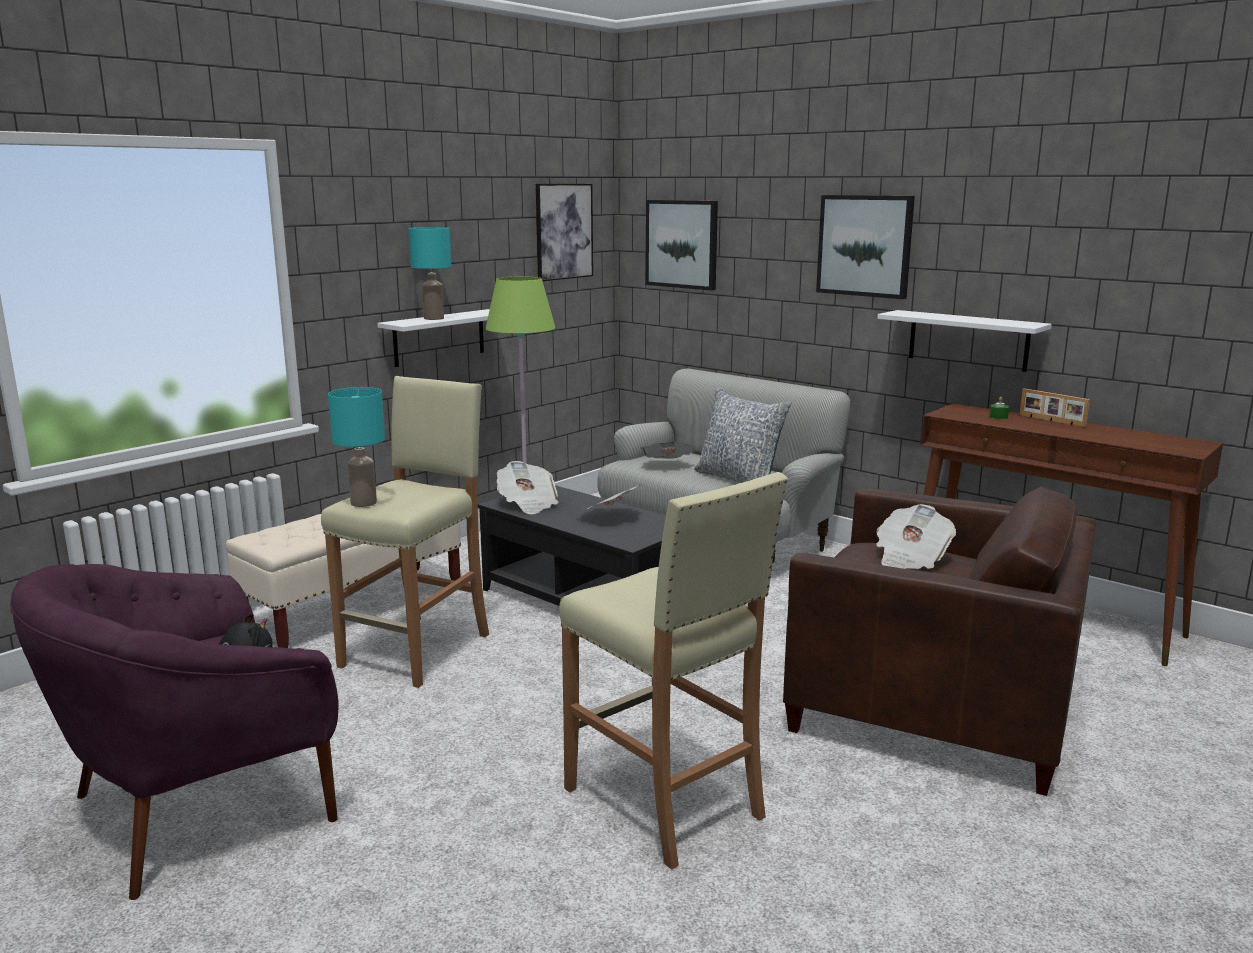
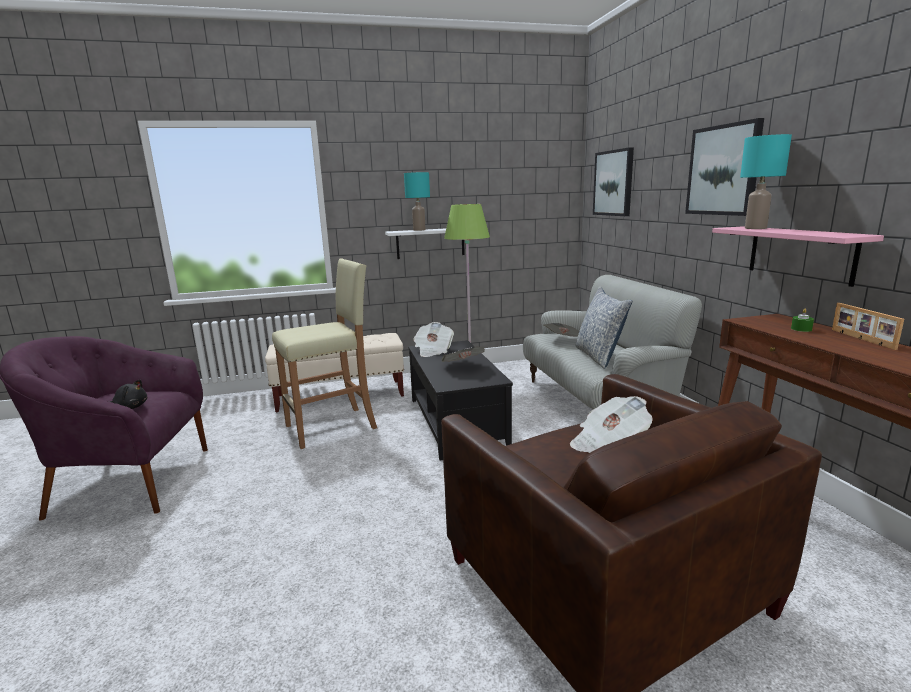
camera: 35 degrees right, 0 degrees up
turquoise table lamp [328,387,385,507] -> turquoise table lamp moved to [740,134,792,229]
picture [536,184,593,281] -> none
beige stool [559,472,788,870] -> none
white shelf [877,310,1052,372] -> pink shelf [712,226,884,287]

